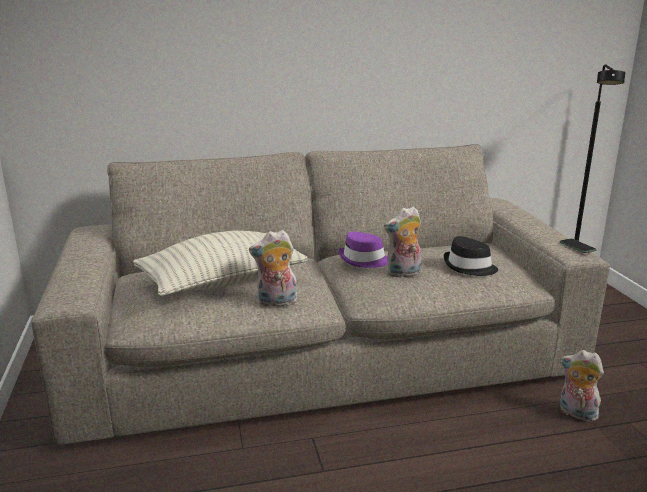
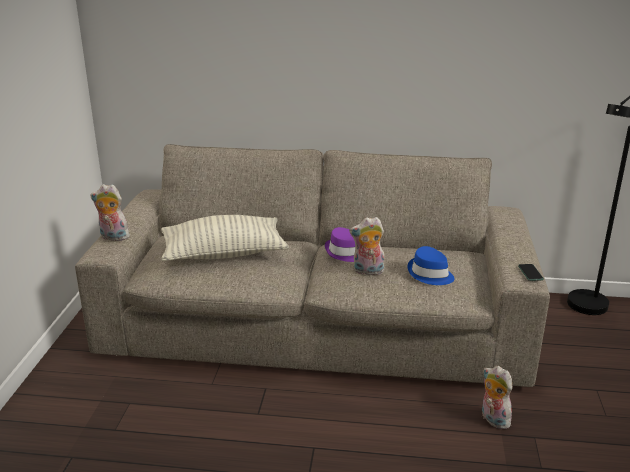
camera: 20 degrees right, 5 degrees up
plush toy [249,230,297,307] -> plush toy moved to [90,184,130,241]
black hat [443,236,498,276] -> blue hat [408,246,455,285]

